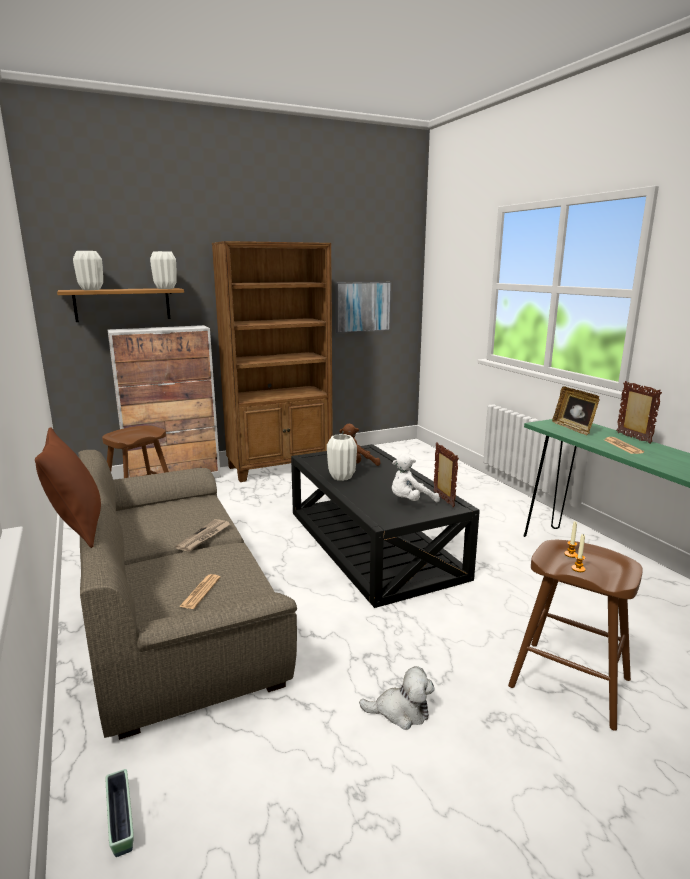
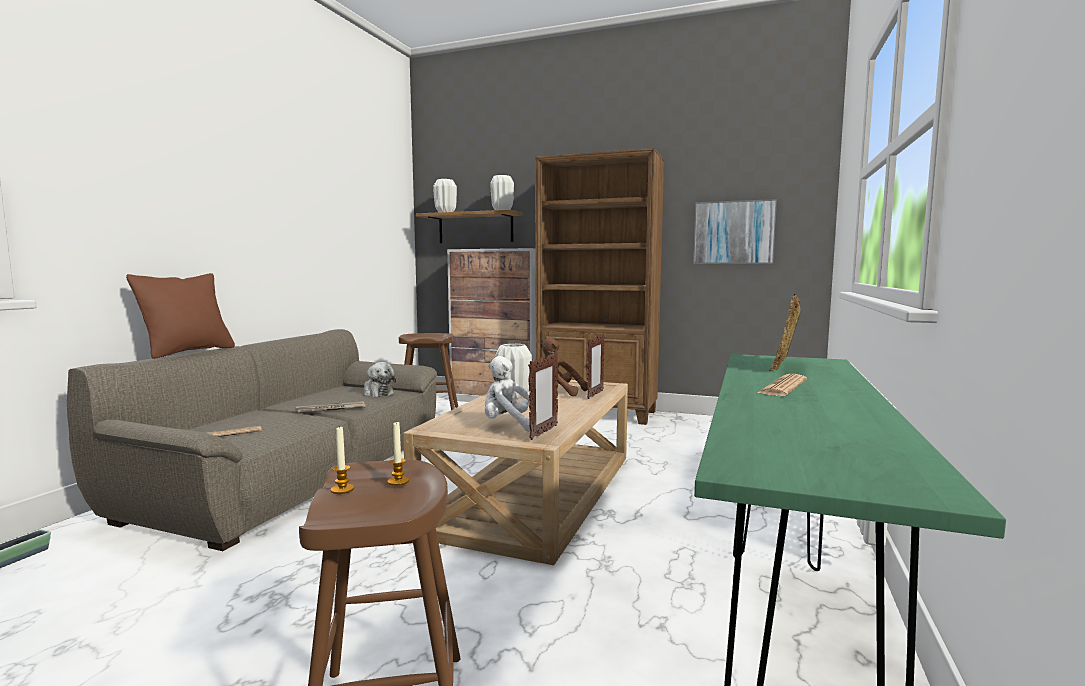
camera: 45 degrees right, 10 degrees down
black coffee table [291,444,480,608] -> beige coffee table [403,377,628,565]
plush toy [359,666,435,730] -> plush toy moved to [364,362,396,397]
picture frame [616,381,662,444] -> picture frame moved to [587,334,605,399]

